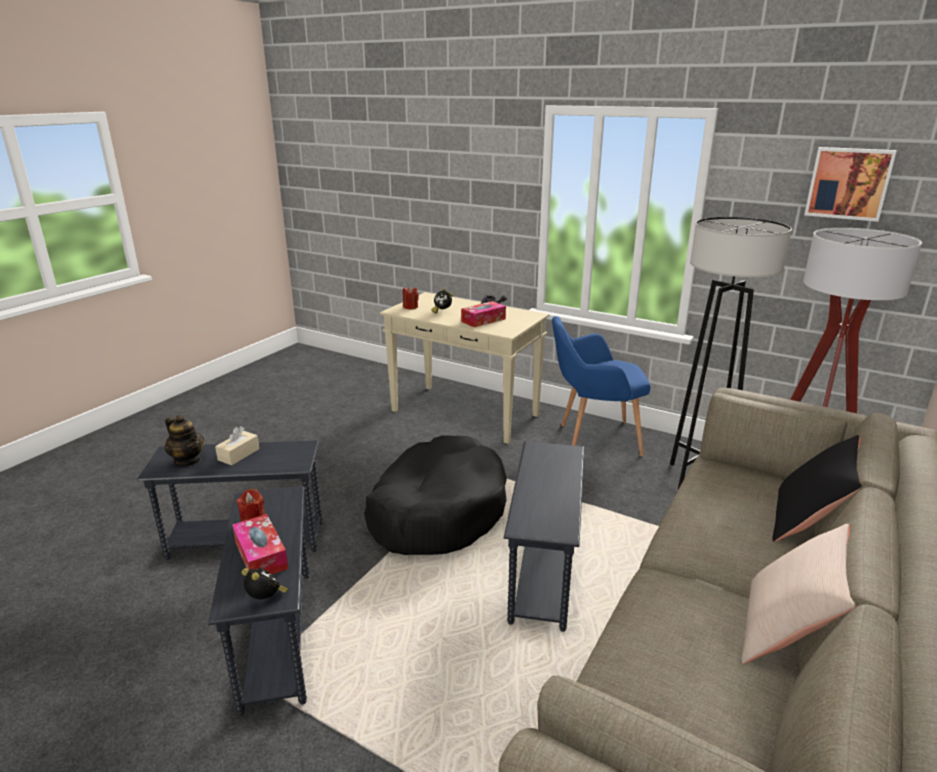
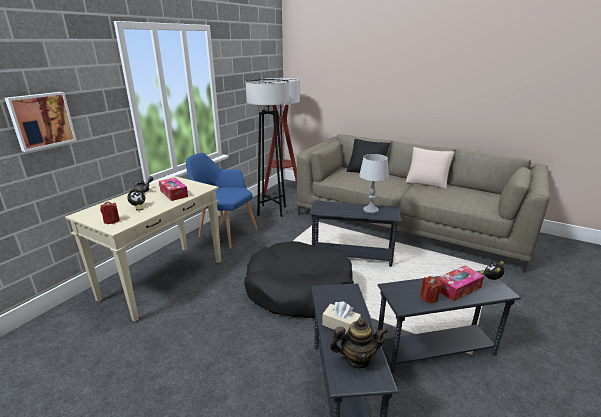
camera: 90 degrees left, 0 degrees up
teapot [165,415,204,466] -> teapot turned 45 degrees clockwise [330,318,388,369]
blue armchair [552,316,650,456] -> blue armchair turned 120 degrees clockwise [186,153,257,249]
picture [804,147,897,222] -> picture moved to [5,92,77,152]
none -> grey table lamp [359,154,389,214]

